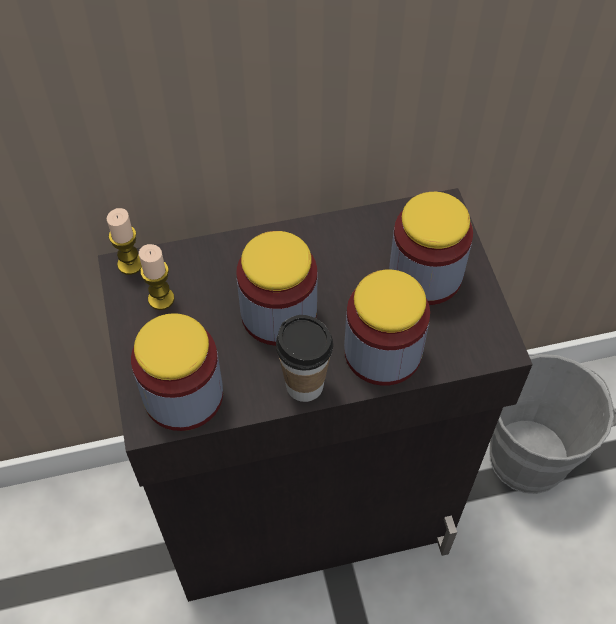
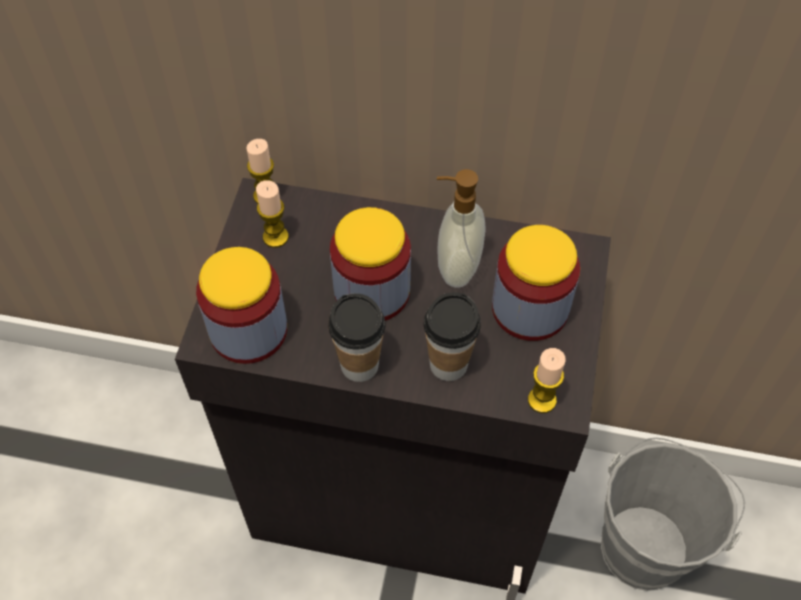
camera: 25 degrees right, 0 degrees up
jar [344,269,430,386] -> cup [424,293,481,381]
none -> soap dispenser [437,169,486,288]
none -> candle [528,348,566,413]

